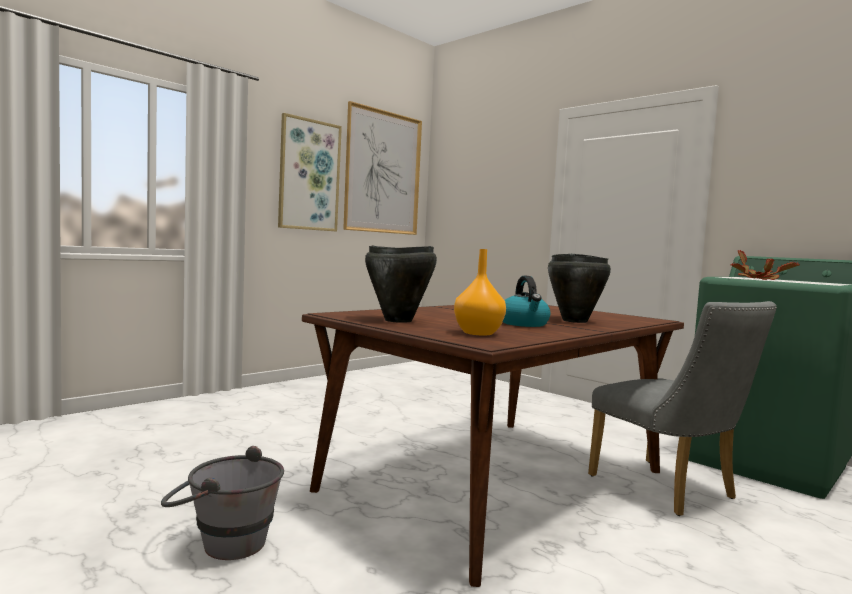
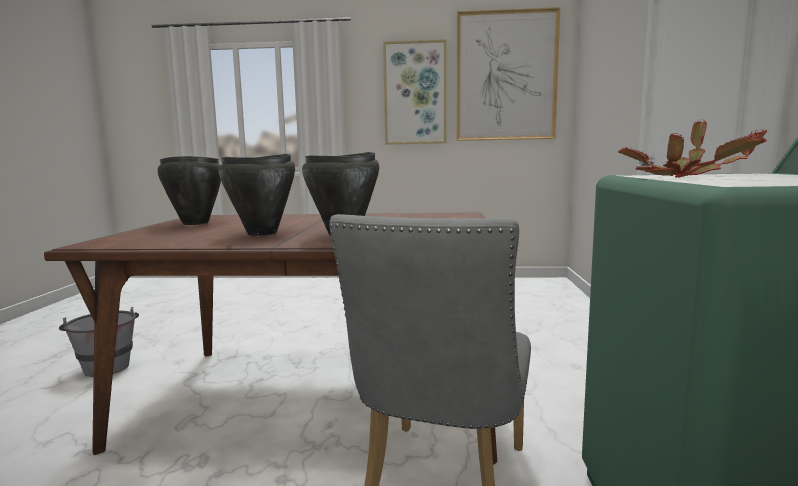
camera: 50 degrees right, 5 degrees up
orange vase [454,249,506,336] -> none
kettle [503,276,550,327] -> black cooking pot [218,154,295,236]

